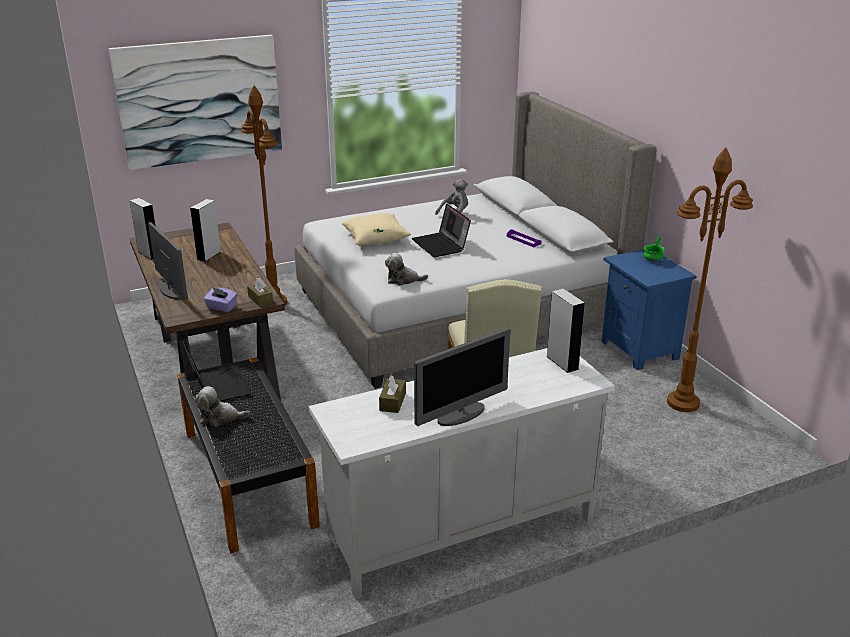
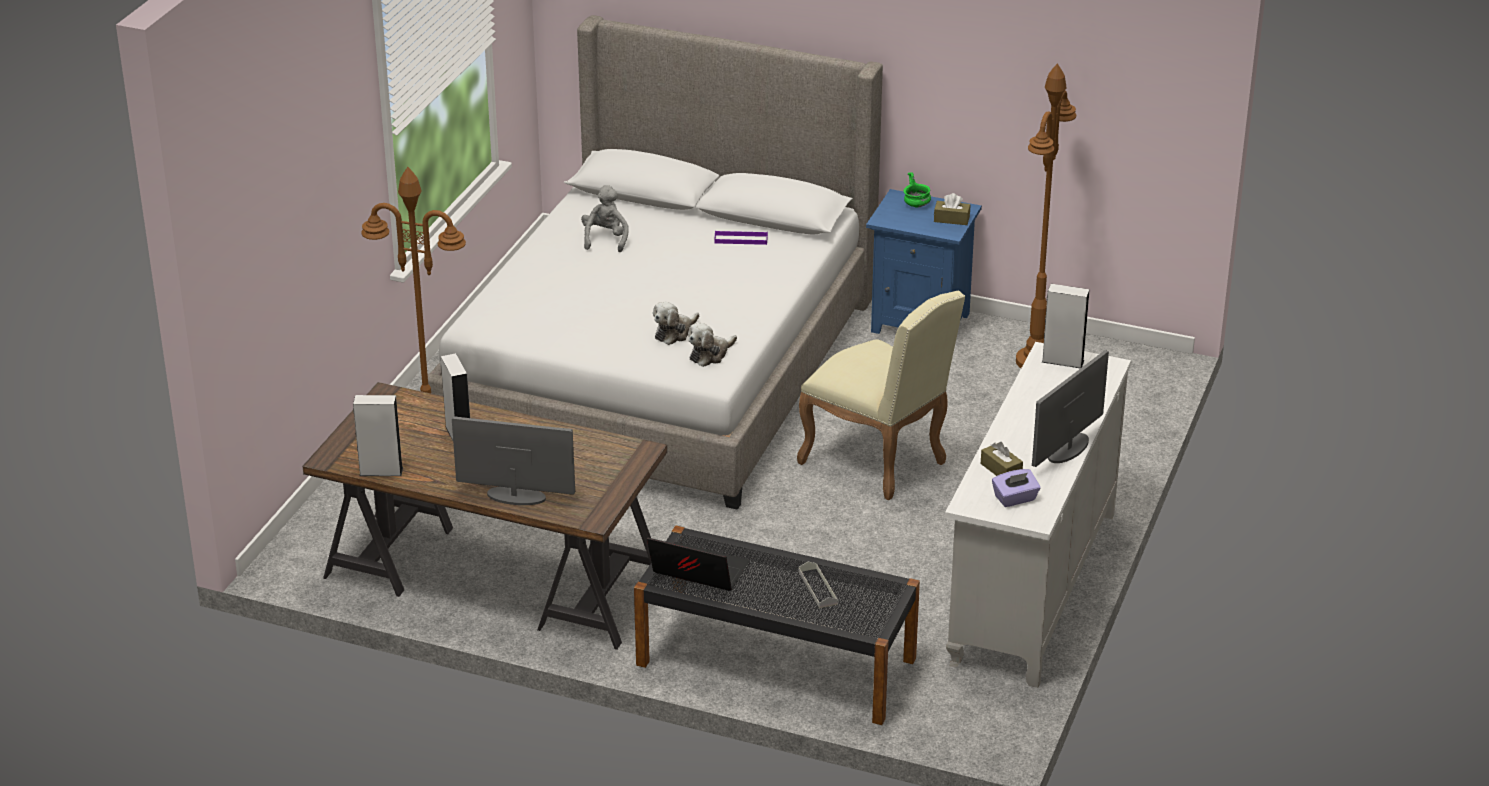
camera: 45 degrees left, 5 degrees up
picture [109,35,282,170] -> none
plush toy [195,386,250,427] -> plush toy moved to [653,302,699,345]
purple tissue box [204,287,238,312] -> purple tissue box moved to [992,469,1041,507]
brown tissue box [247,278,273,307] -> brown tissue box moved to [934,193,970,225]
beige pillow [342,213,411,245] -> none
laptop [412,203,471,257] -> none
monitor [414,328,511,426] -> monitor turned 150 degrees counterclockwise [1032,350,1109,467]
none -> grey tray [799,562,838,608]

